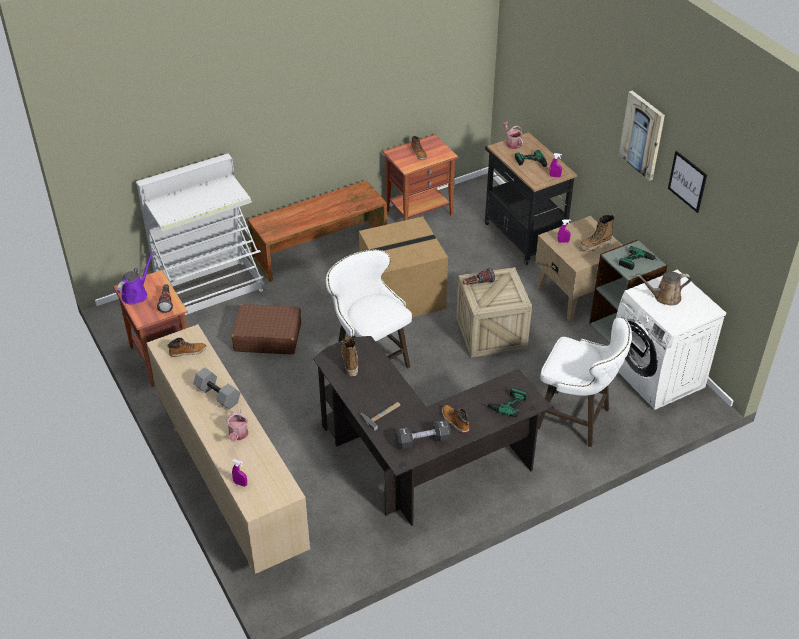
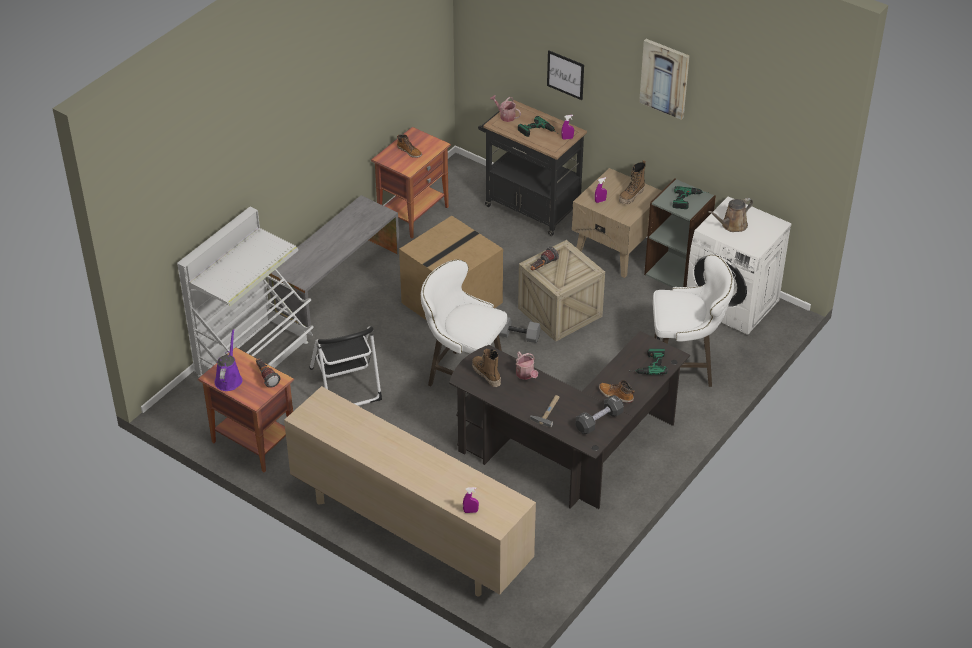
camera: 25 degrees left, 0 degrees up
boot [167,338,206,357] -> none
grey dumbbell [193,368,241,409] -> grey dumbbell moved to [499,317,541,343]
watering can [226,409,248,442] -> watering can moved to [516,351,538,380]
brown suitcase [232,304,301,354] -> step ladder [309,326,382,406]
brown bench [248,180,387,282] -> grey bench [268,195,400,327]
picture [668,151,707,213] -> picture moved to [547,50,584,100]

